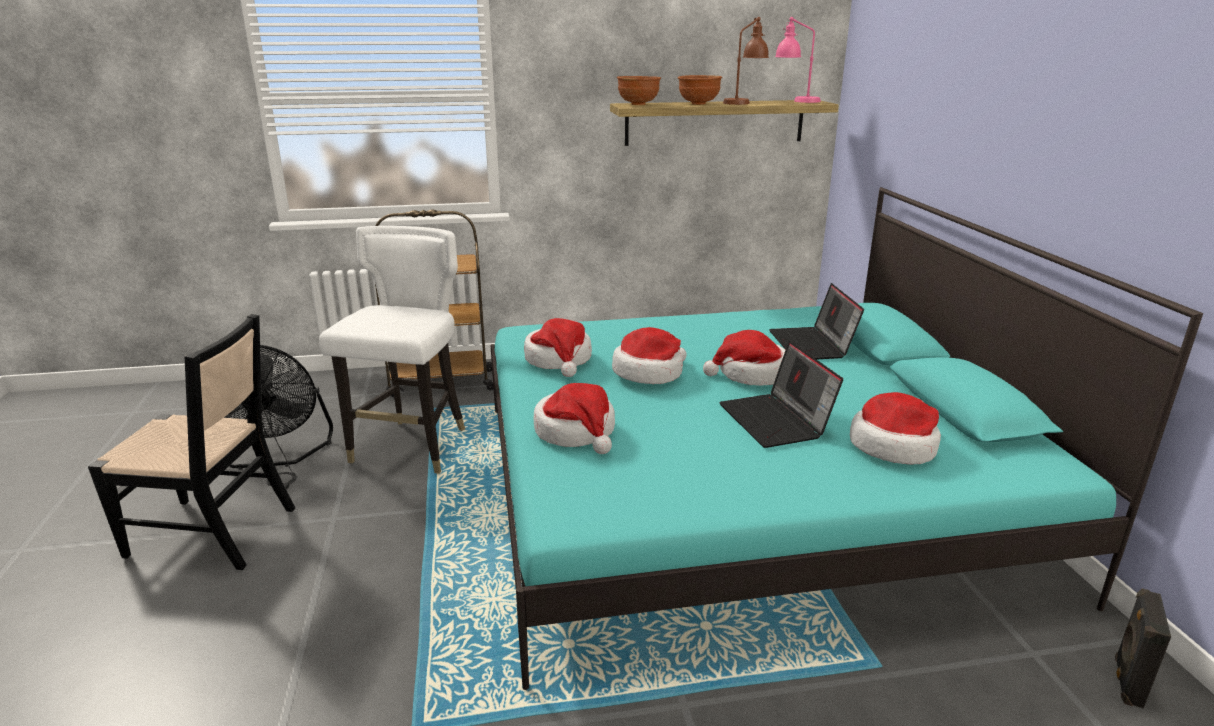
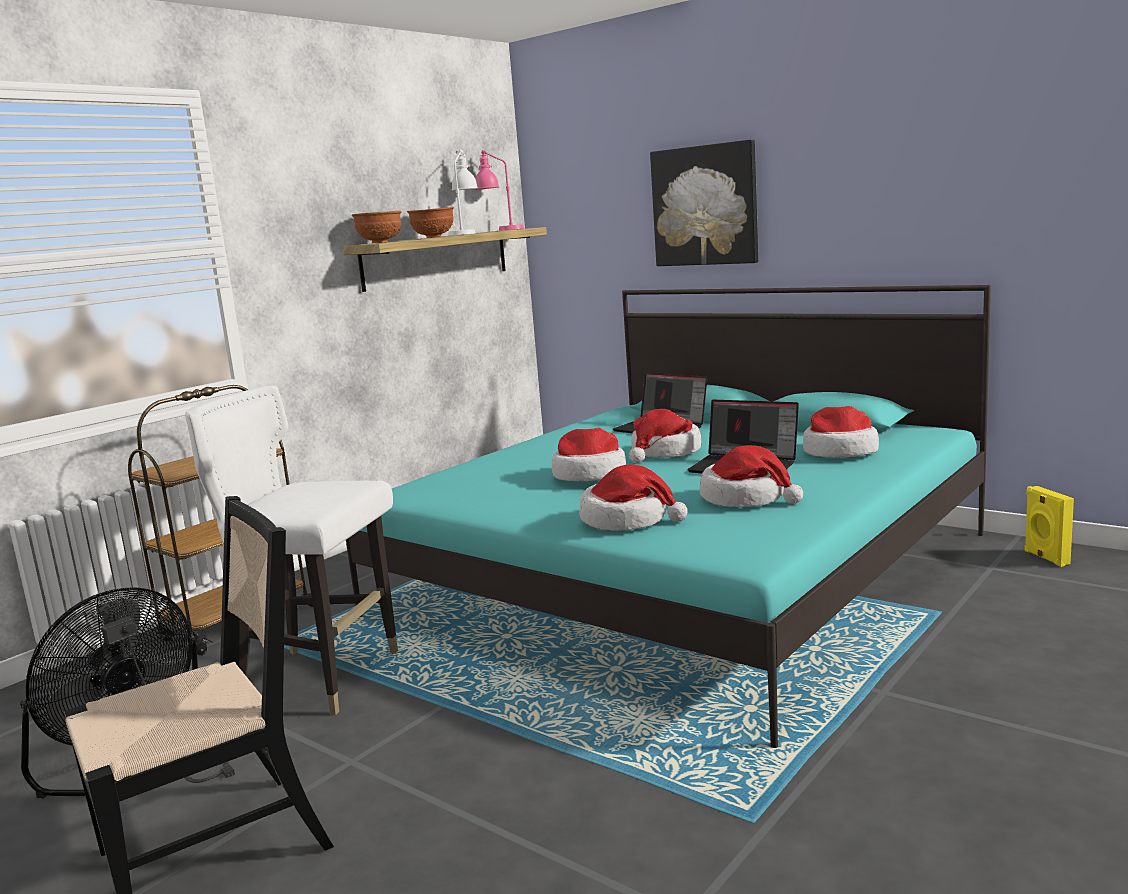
camera: 40 degrees left, 10 degrees down
white chair [319,226,465,474] -> white chair turned 45 degrees counterclockwise [185,386,398,715]
hat [524,318,592,377] -> hat moved to [700,445,803,507]
brown table lamp [723,17,769,105] -> white table lamp [448,150,478,236]
black speaker [1115,588,1171,708] -> yellow speaker [1024,486,1074,567]
none -> picture [650,140,758,266]

